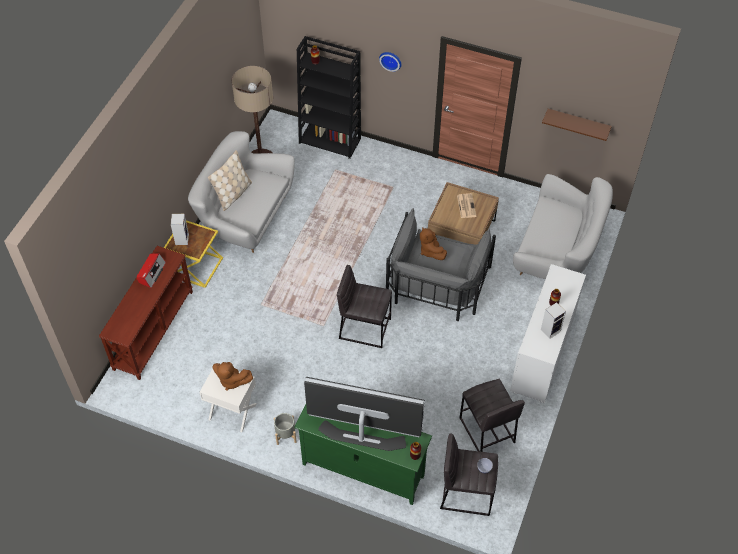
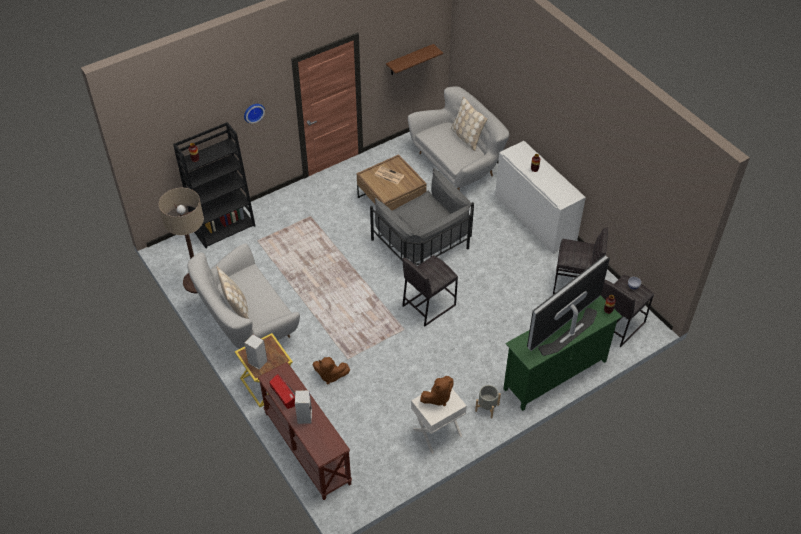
camera: 55 degrees left, 5 degrees down
brown plush toy [420,227,447,260] -> brown plush toy moved to [312,357,350,384]
speaker [541,302,566,339] -> speaker moved to [295,390,312,424]
none -> beige pillow [451,96,487,151]

